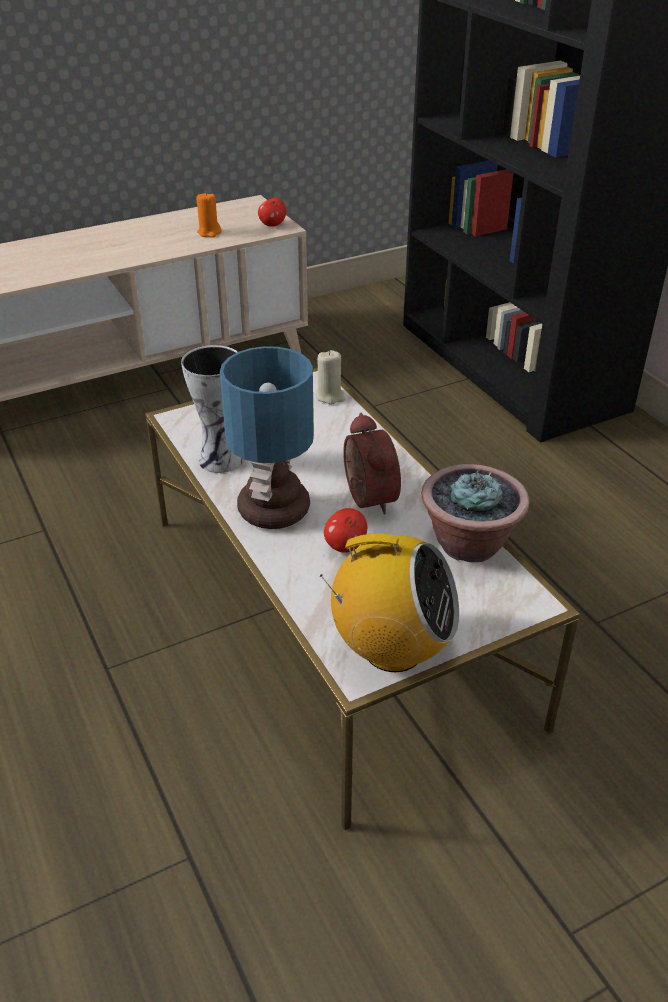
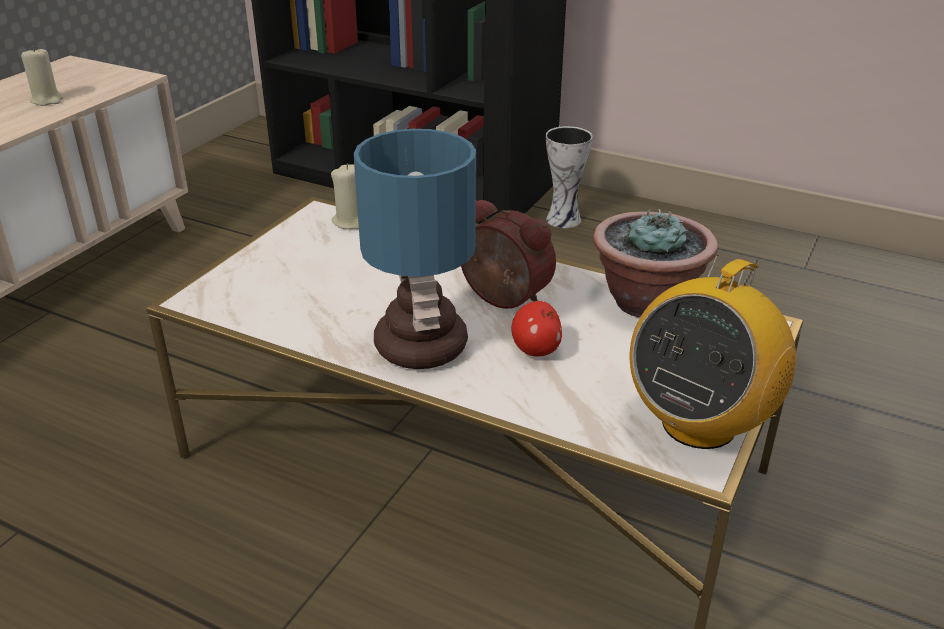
camera: 35 degrees left, 5 degrees down
vase [181,345,243,473] -> vase moved to [546,126,592,228]
orange candle [196,192,221,238] -> beige candle [21,47,63,106]
apple [258,198,286,227] -> none
radio [319,534,459,672] -> radio turned 150 degrees clockwise [630,254,796,449]

